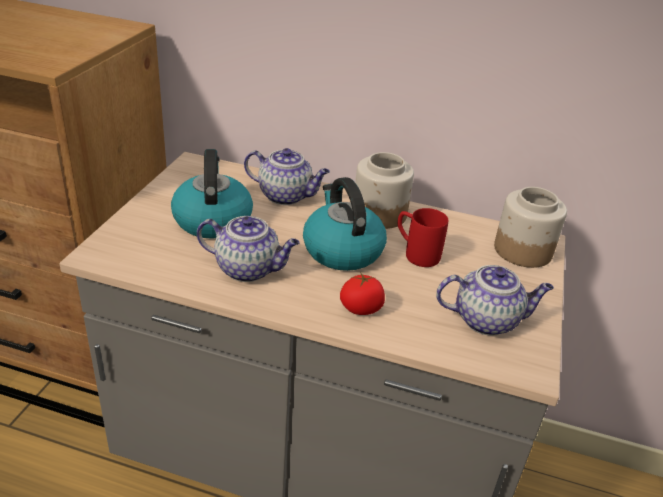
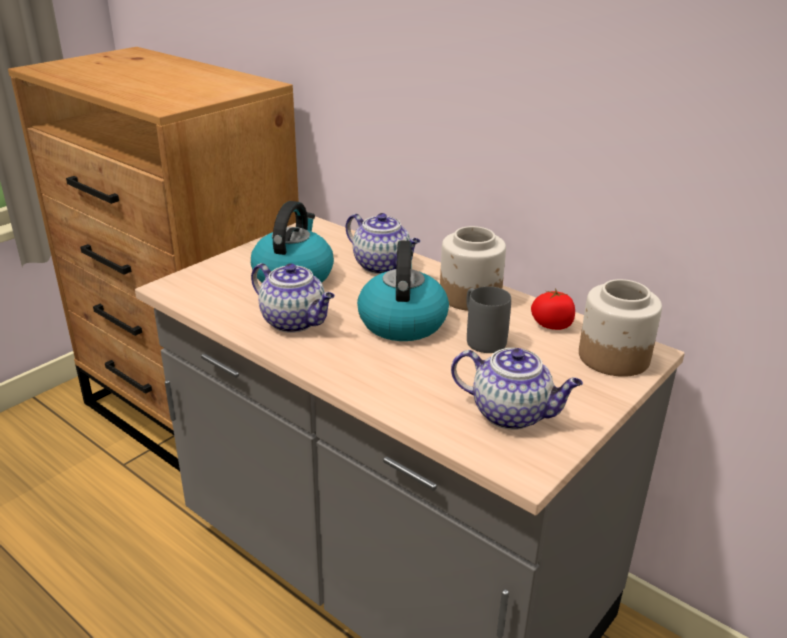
camera: 25 degrees right, 5 degrees down
tomato [340,272,385,315] -> tomato moved to [531,288,575,330]
red mug [398,208,448,267] -> grey mug [466,286,511,353]

